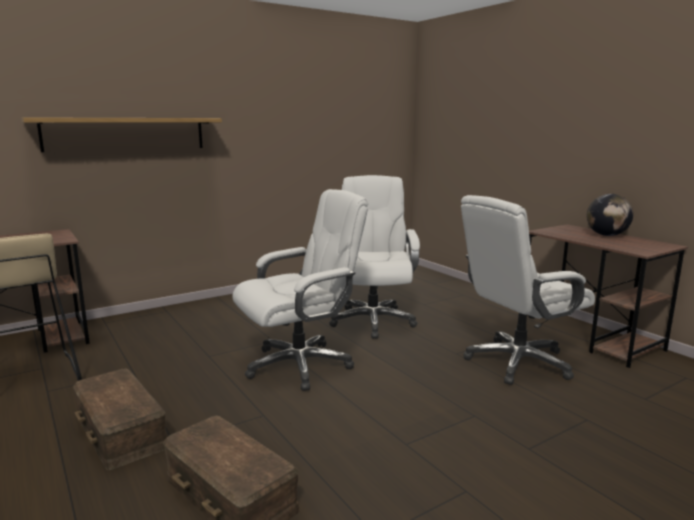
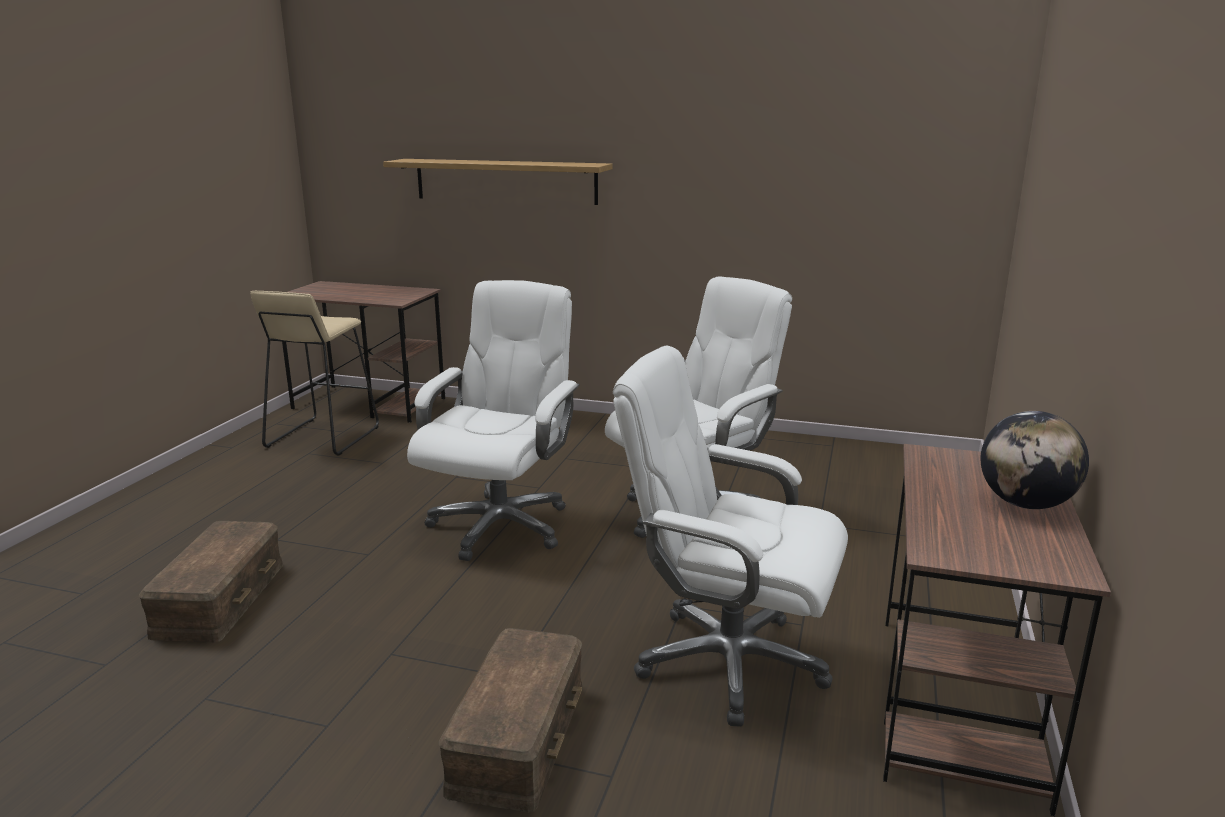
camera: 50 degrees right, 5 degrees up
brown storage box [73,368,167,471] -> brown storage box moved to [438,628,582,813]
white office chair [232,189,368,391] -> white office chair turned 90 degrees counterclockwise [407,280,580,561]

